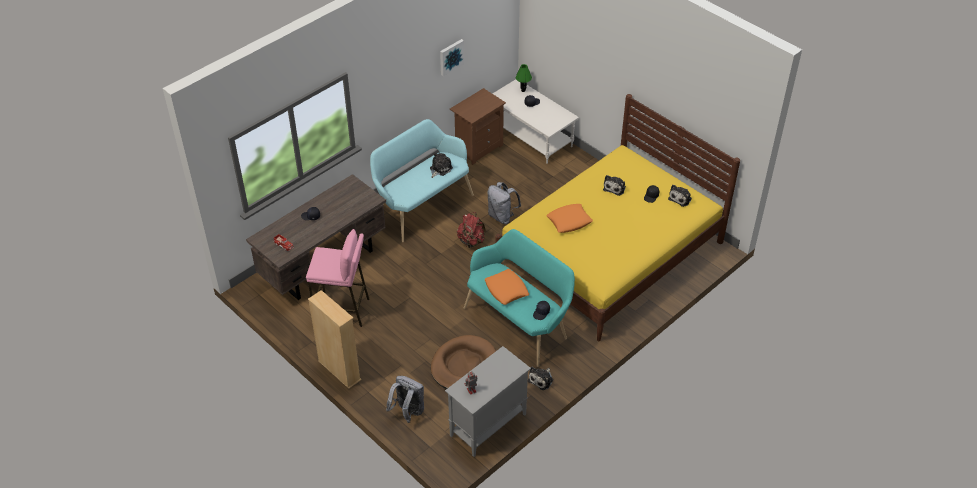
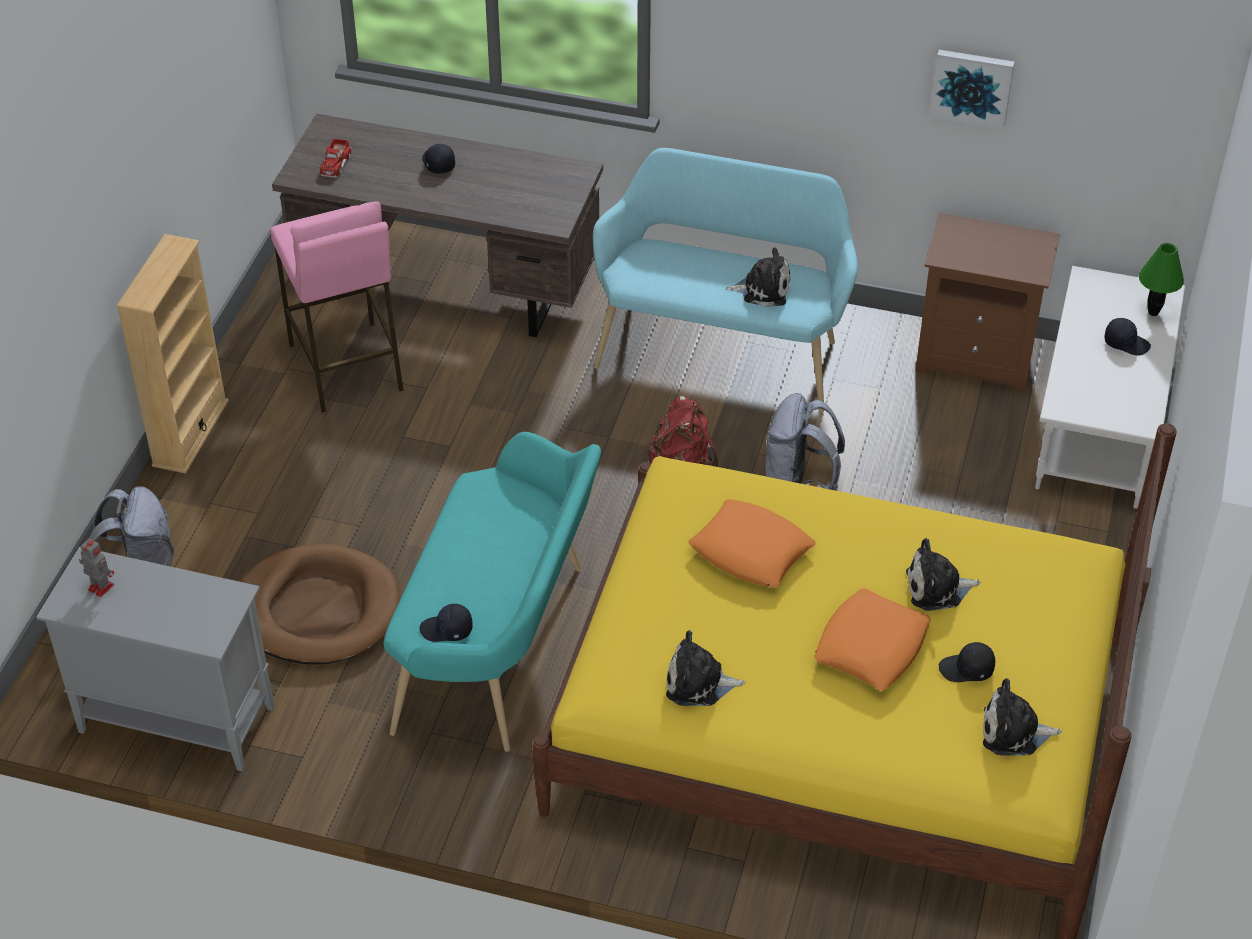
camera: 60 degrees right, 0 degrees up
orange pillow [485,269,529,305] -> orange pillow moved to [814,588,931,691]
plush toy [528,367,553,390] -> plush toy moved to [666,630,745,706]

